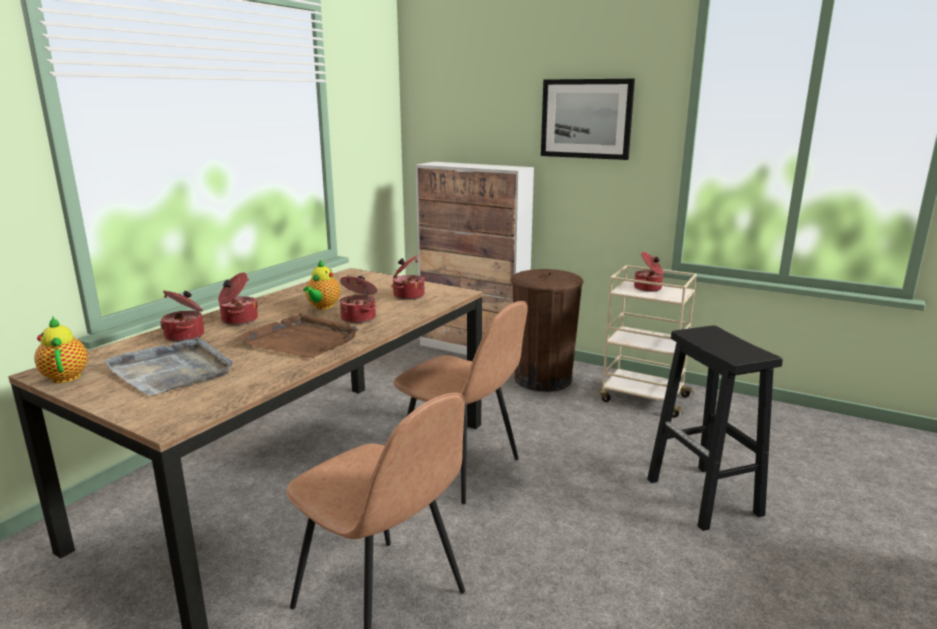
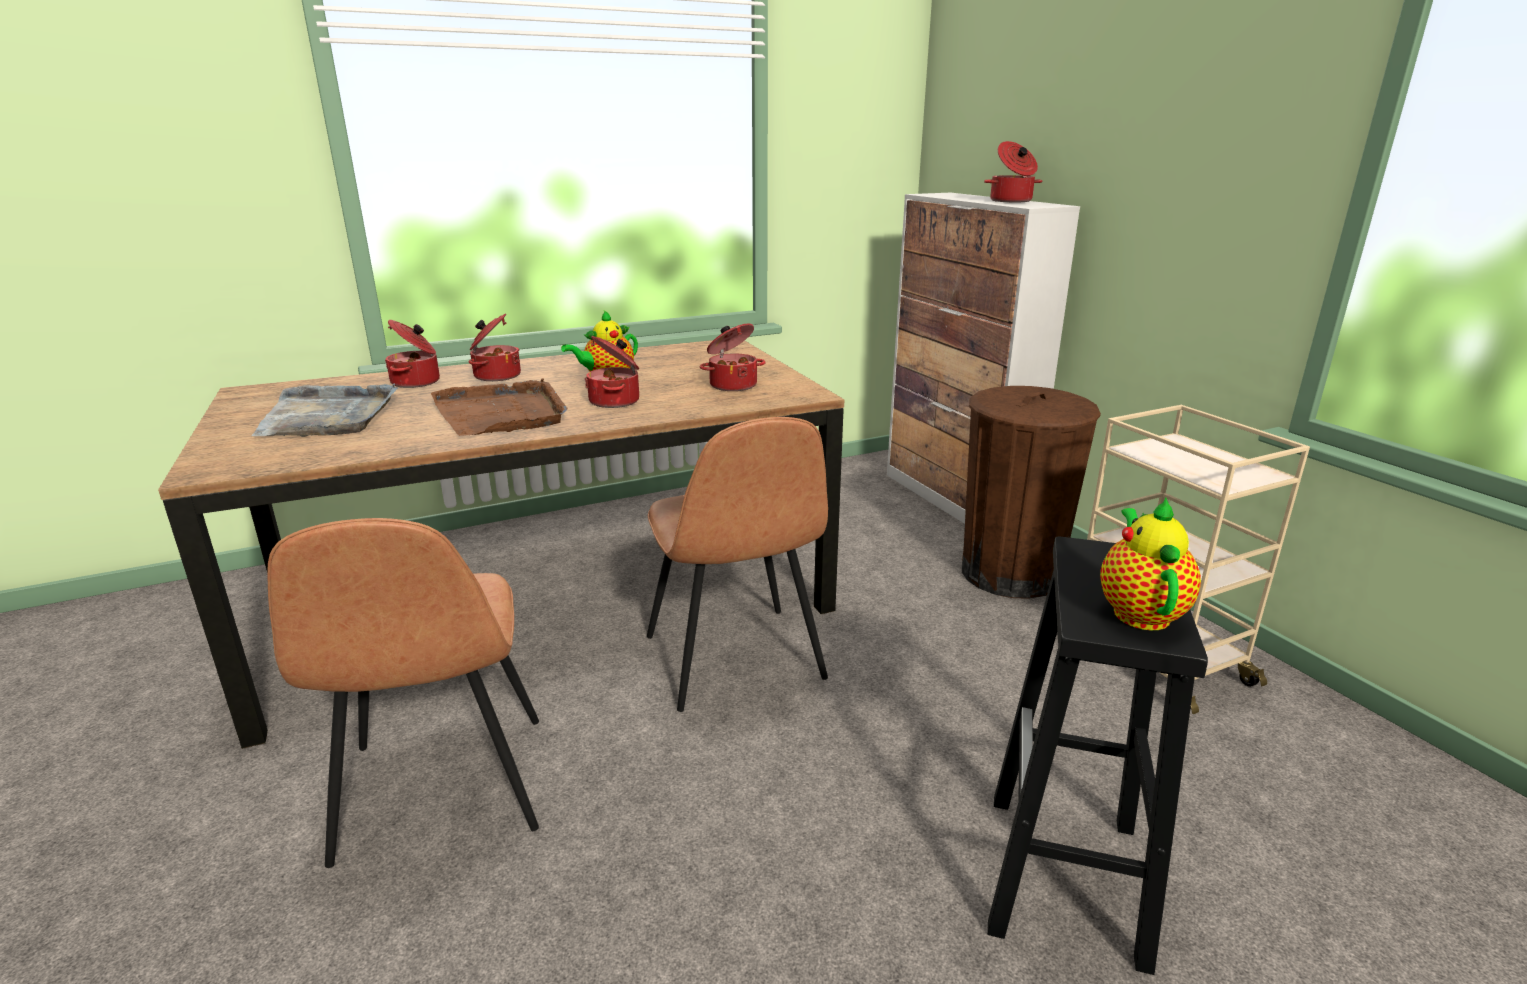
camera: 35 degrees right, 5 degrees up
teapot [34,317,88,383] -> teapot moved to [1100,498,1201,630]
picture [541,79,635,160] -> none
cooking pot [634,252,663,292] -> cooking pot moved to [984,141,1042,202]

